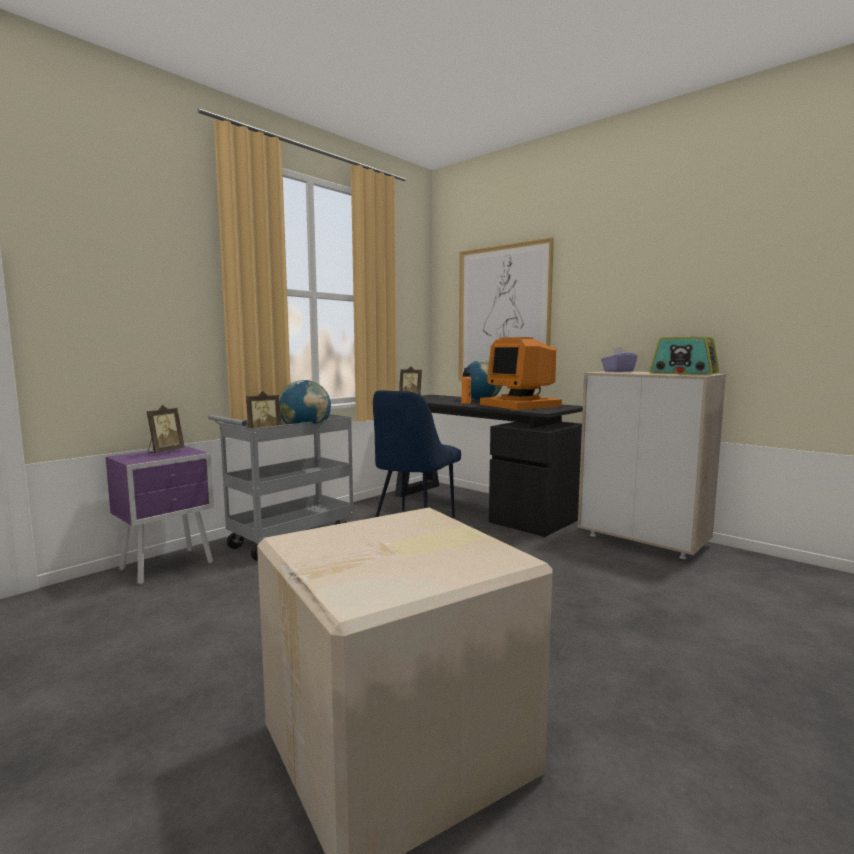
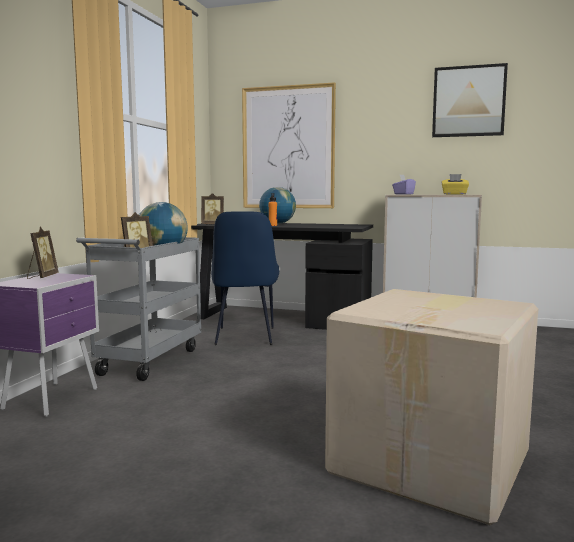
camera: 25 degrees left, 0 degrees up
monitor [480,337,562,410] -> none
radio [650,337,719,375] -> yellow tissue box [441,174,469,195]
none -> picture [432,63,508,137]

